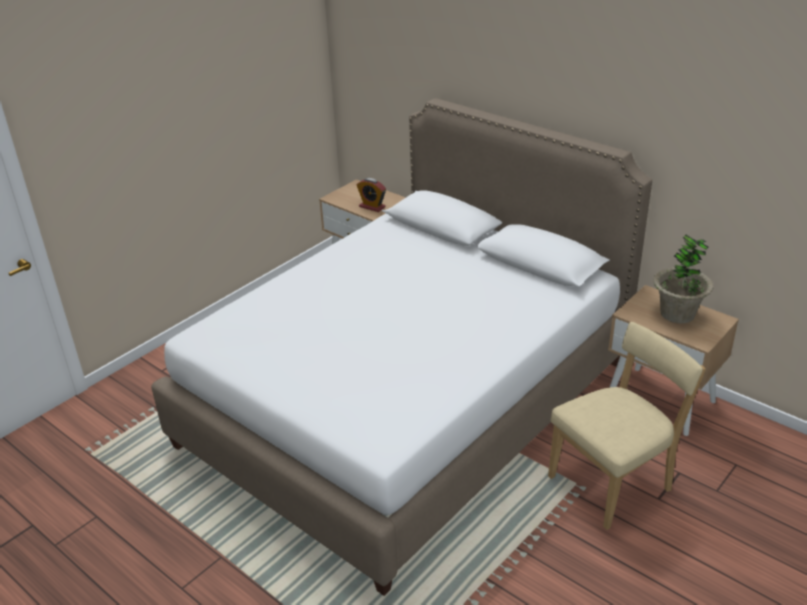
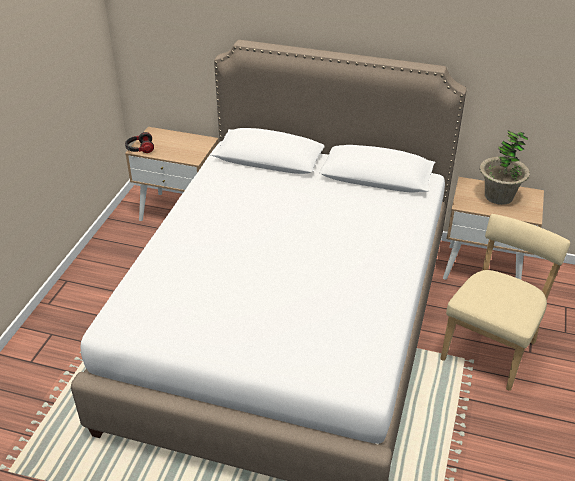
camera: 25 degrees left, 5 degrees up
alarm clock [356,178,386,212] -> none
none -> headphones [125,132,154,153]

